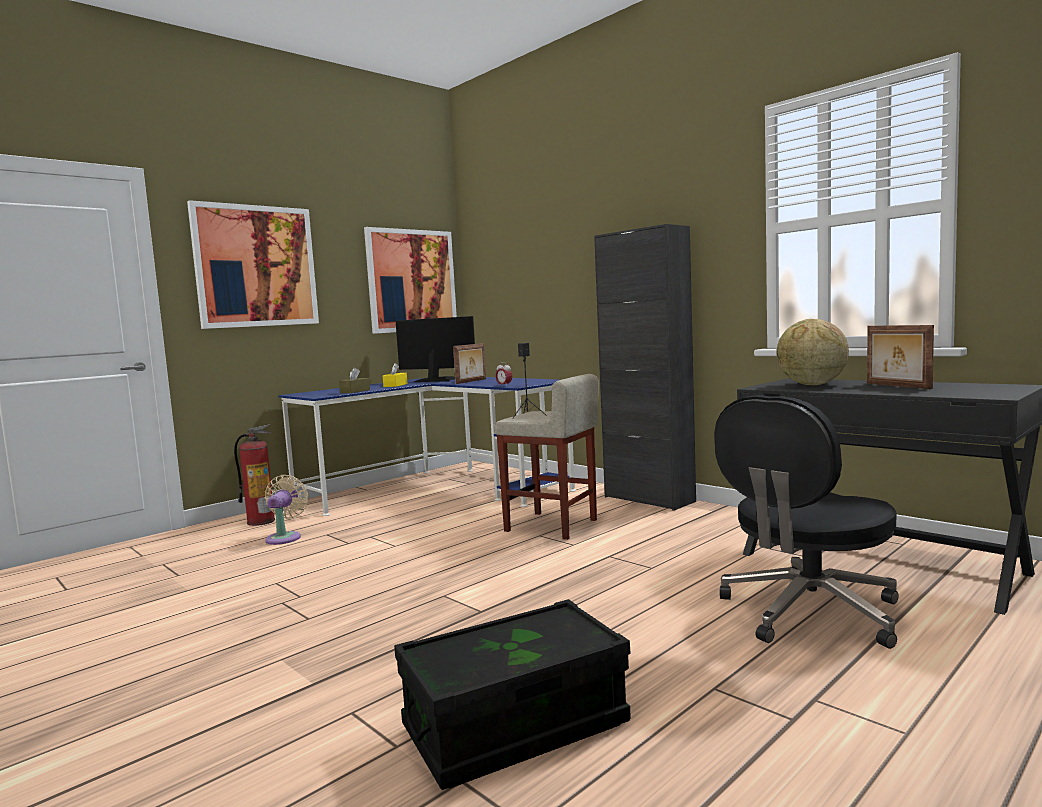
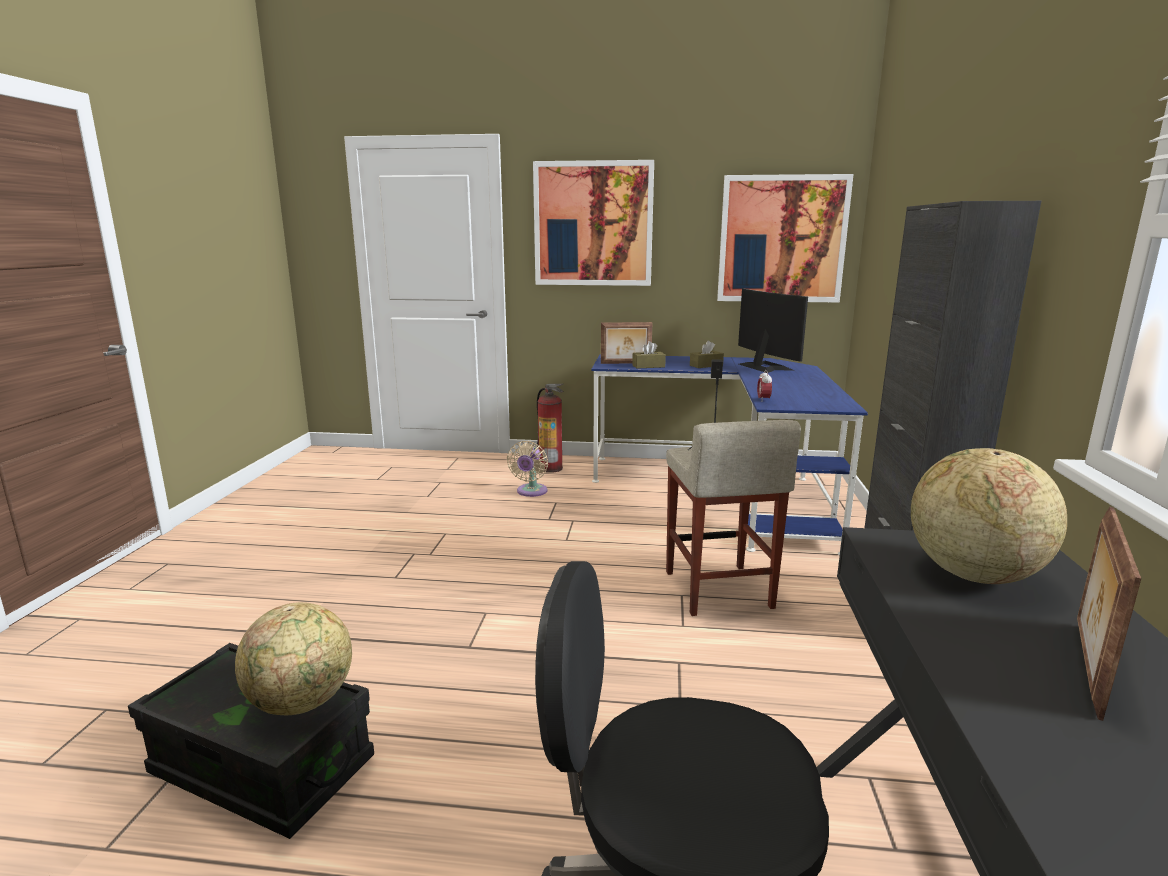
camera: 50 degrees right, 10 degrees up
beige fan [265,475,308,545] -> beige fan turned 135 degrees clockwise [507,441,548,497]
yellow tissue box [383,363,408,387] -> brown tissue box [690,341,724,368]
picture frame [453,343,486,384] -> picture frame moved to [601,322,653,364]
none -> globe [235,602,352,715]

